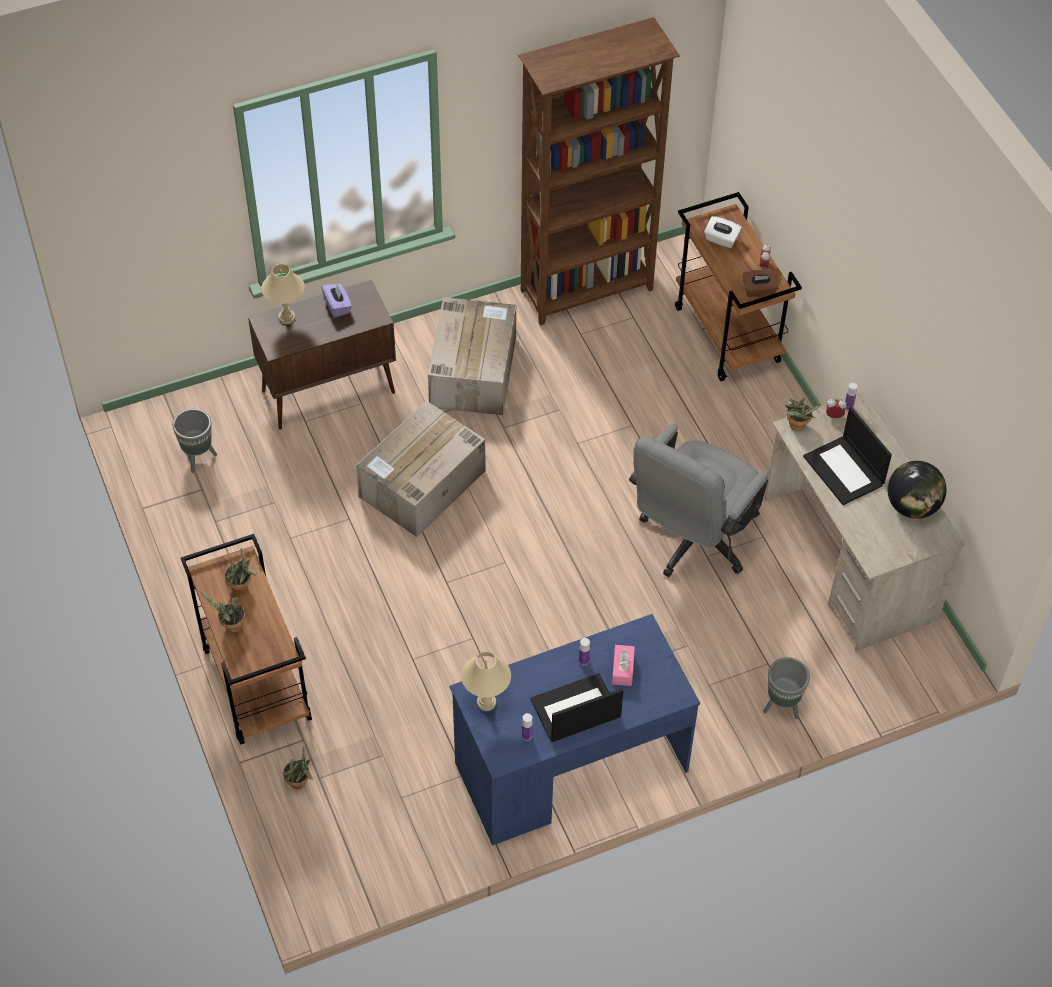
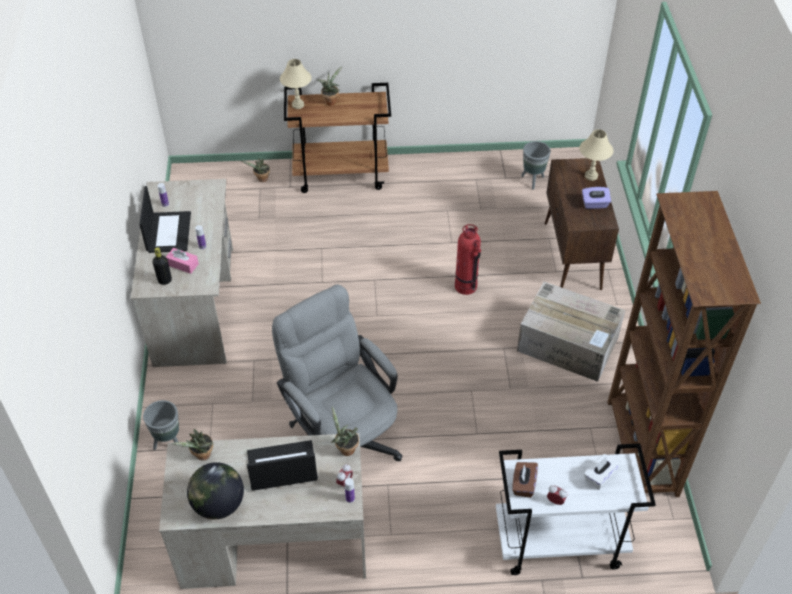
camera: 110 degrees right, 5 degrees down
potted plant [224,549,258,594] -> potted plant moved to [171,429,214,461]
cardboard box [356,401,486,537] -> fire extinguisher [455,224,481,295]
blue desk [450,614,700,846] -> beige desk [130,179,233,367]
beige table lamp [461,651,511,711] -> beige table lamp moved to [280,59,312,109]
brown cart [675,192,802,381] -> white cart [496,443,656,575]
none -> black bottle [152,247,172,285]

